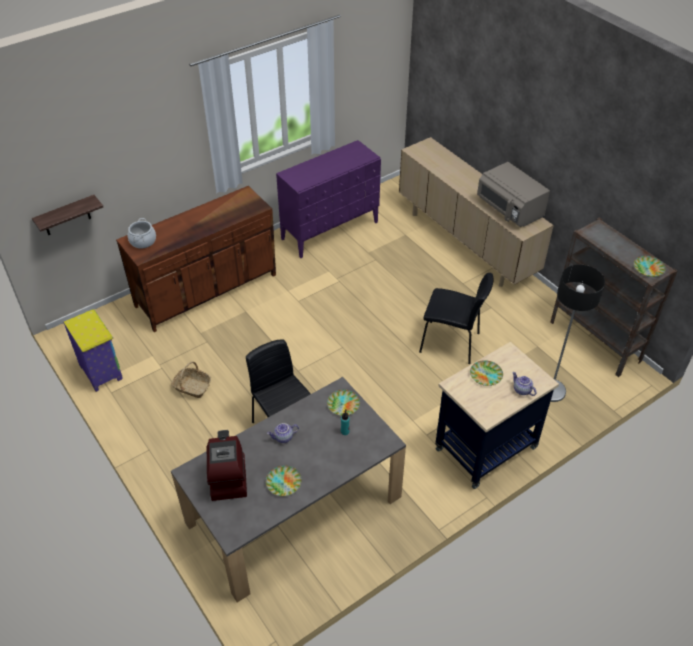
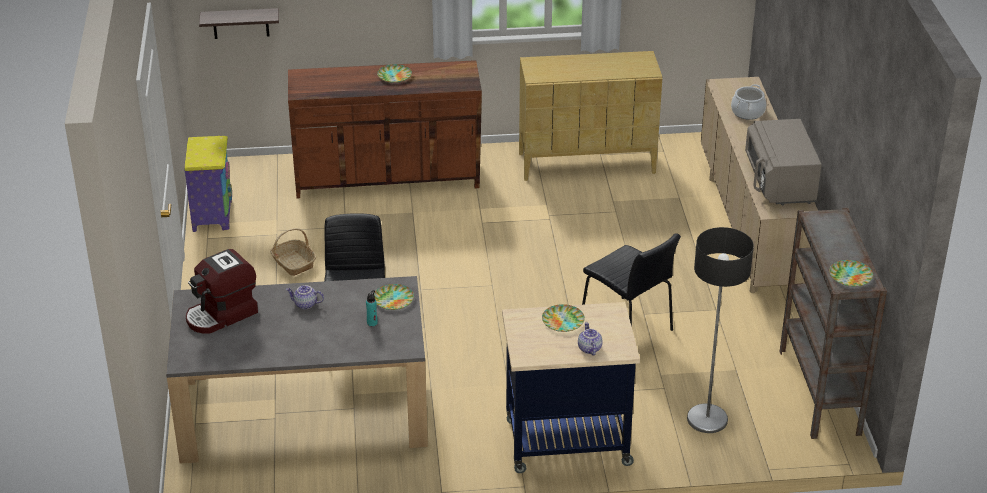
camera: 30 degrees right, 10 degrees down
cooking pot [128,218,156,249] -> cooking pot moved to [731,84,766,120]
coffee machine [207,430,247,501] -> coffee machine turned 150 degrees counterclockwise [186,249,258,334]
plate [266,465,302,496] -> plate moved to [377,64,412,83]
purple dresser [276,140,381,258] -> beige dresser [519,51,662,181]

